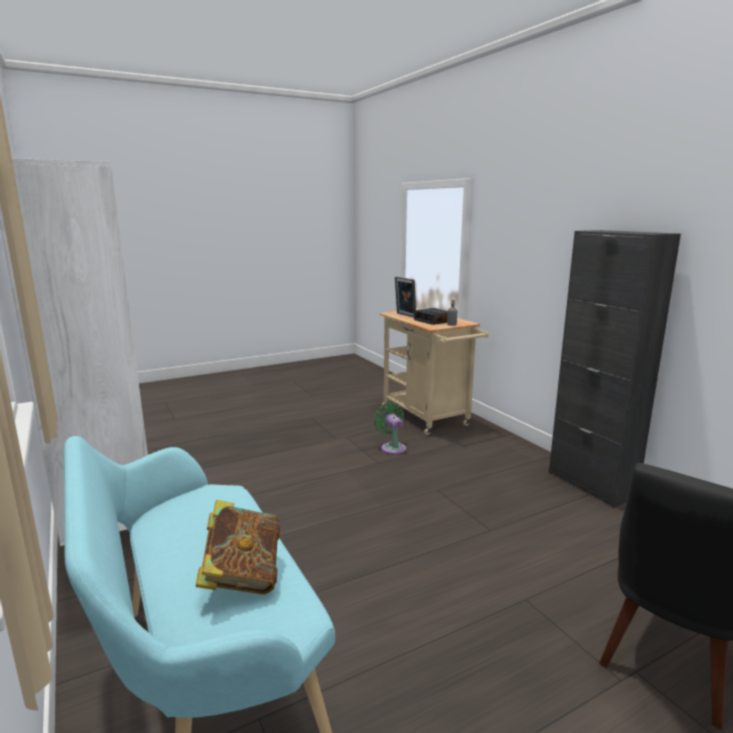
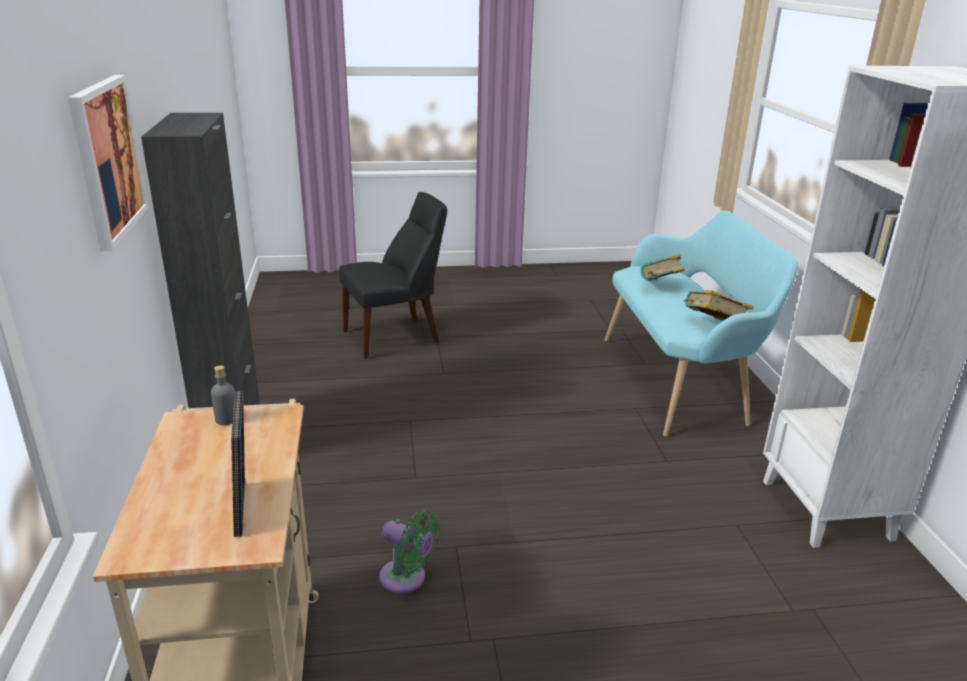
camera: 160 degrees left, 10 degrees up
green fan [374,402,406,454] -> green fan turned 60 degrees counterclockwise [379,510,439,594]
alarm clock [414,308,448,325] -> none
none -> picture [68,75,149,251]
none -> book [683,290,754,320]

